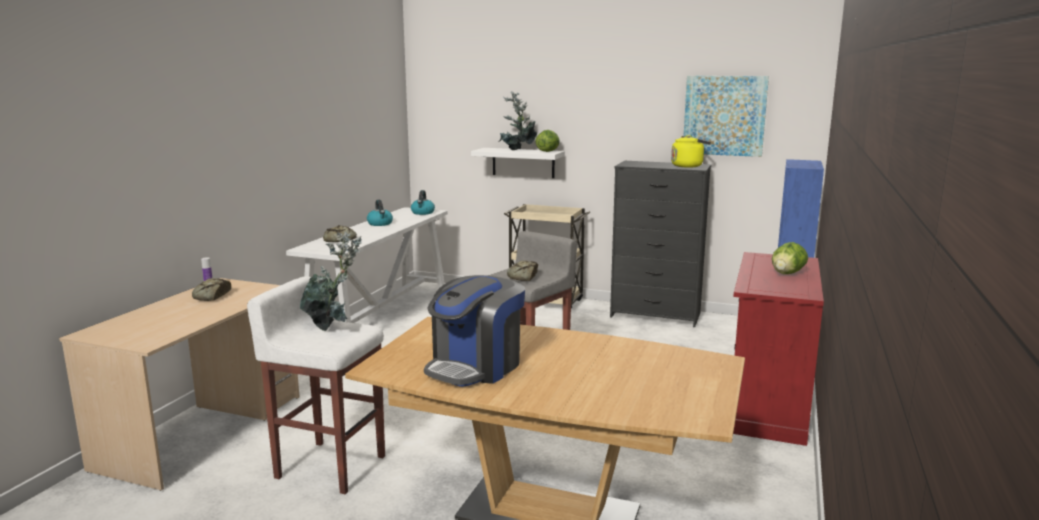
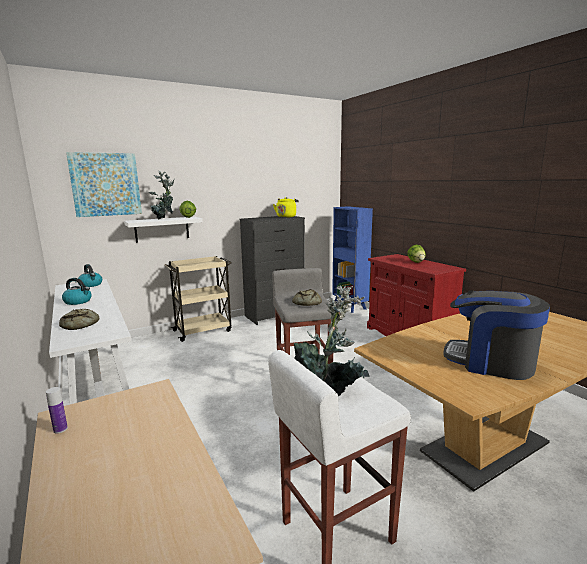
camera: 50 degrees left, 0 degrees up
bread [192,278,231,301] -> none
coffee machine [424,275,525,387] -> coffee machine turned 135 degrees clockwise [443,290,550,380]
picture [684,76,769,157] -> picture moved to [66,152,142,217]

